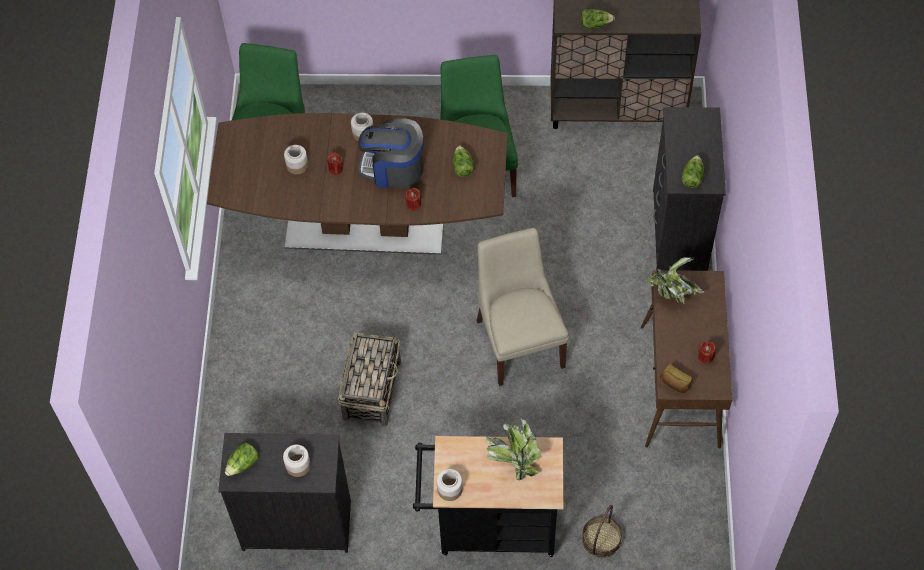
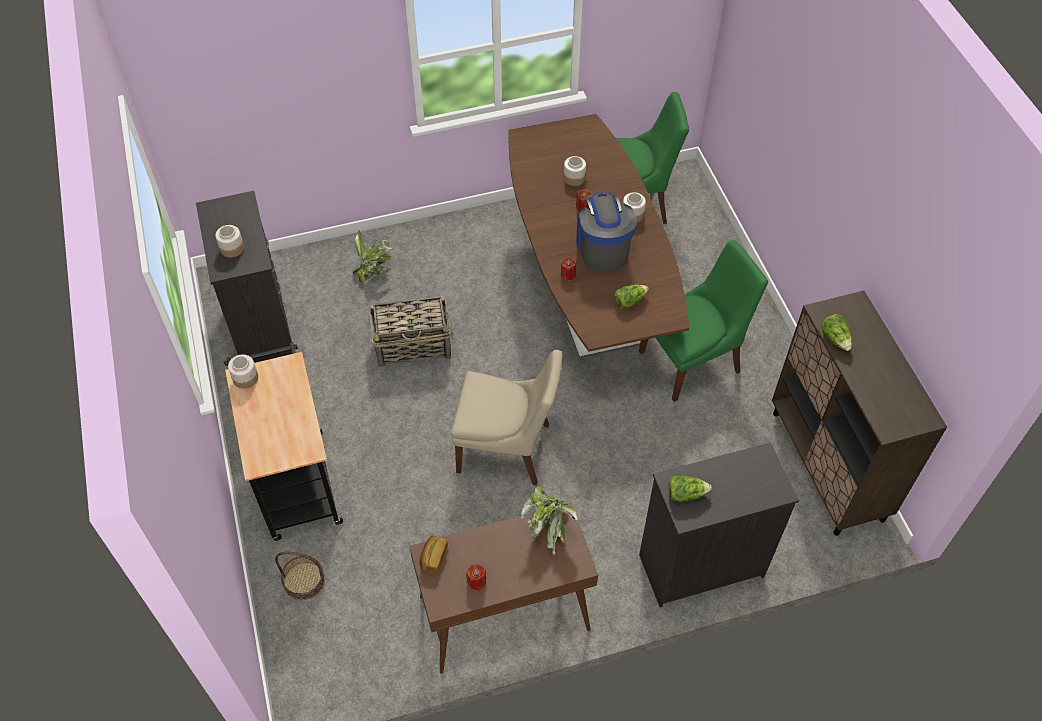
camera: 70 degrees right, 5 degrees down
lettuce [225,443,259,476] -> none
beige chair [476,228,569,386] -> beige chair turned 45 degrees clockwise [451,350,562,486]
potted plant [486,419,541,480] -> potted plant moved to [352,231,394,285]

